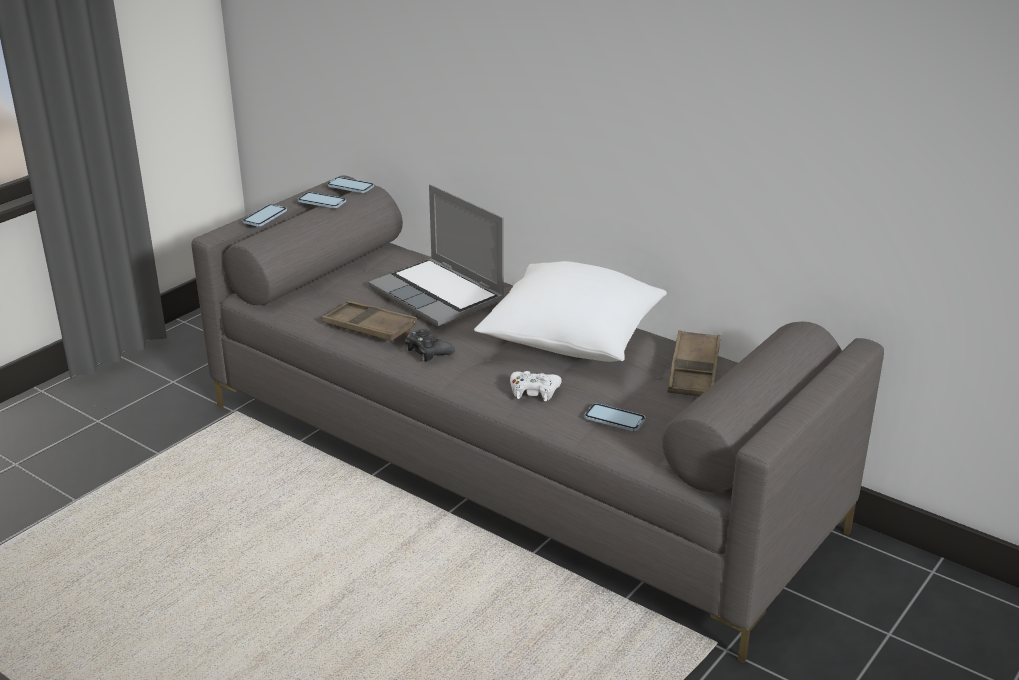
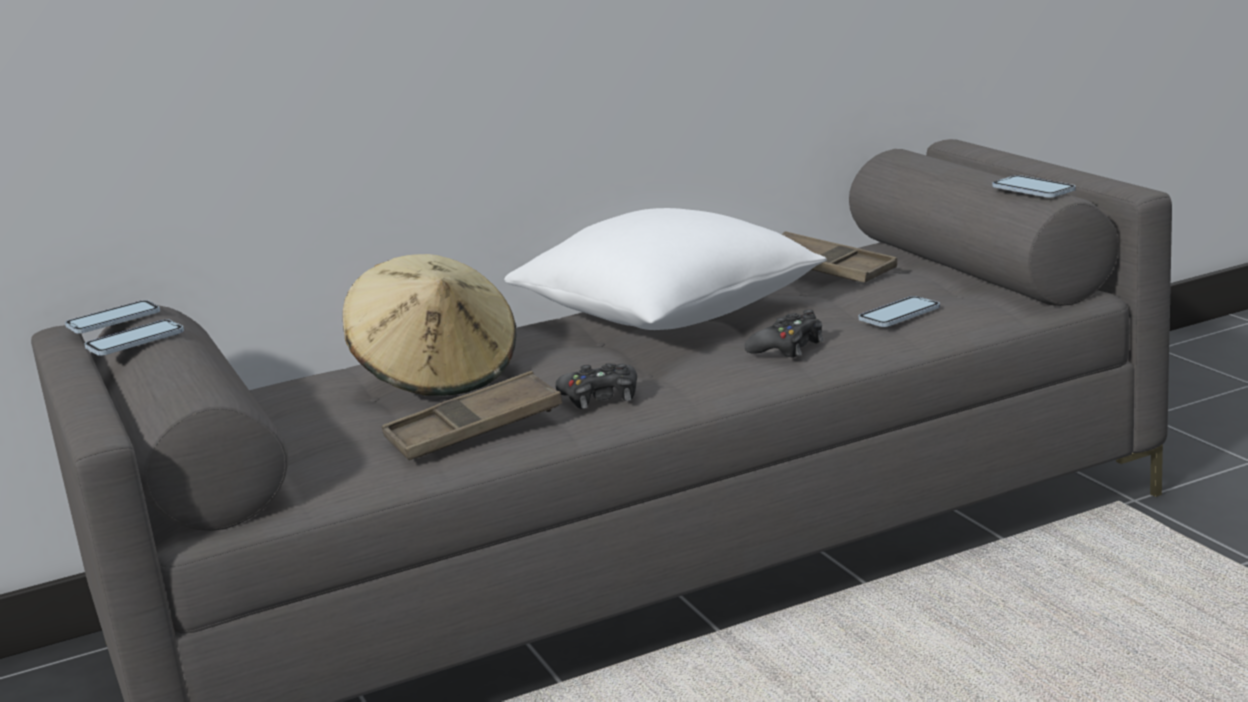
camera: 60 degrees left, 10 degrees down
phone [242,204,287,227] -> phone moved to [992,175,1076,198]
laptop [368,184,505,327] -> beige hat [343,254,516,396]
white game controller [510,371,562,401] -> black game controller [744,309,824,358]

